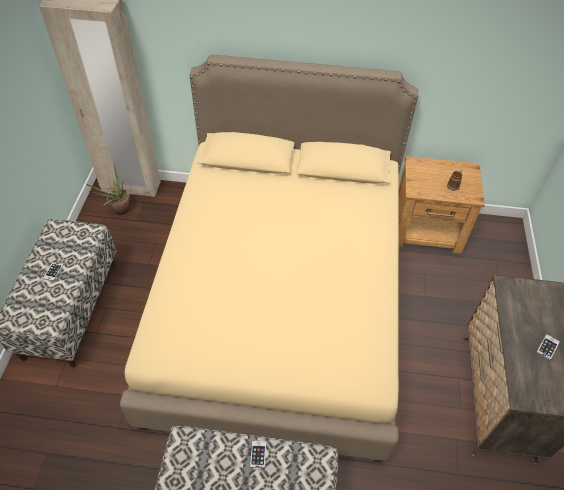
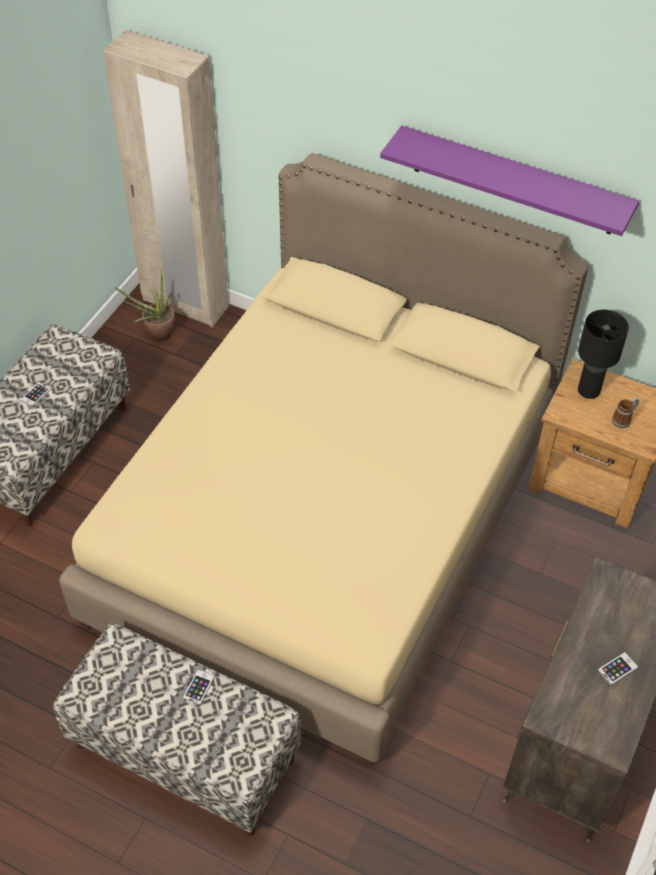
camera: 20 degrees right, 0 degrees up
none -> purple shelf [380,125,639,236]
none -> black table lamp [578,310,629,399]

